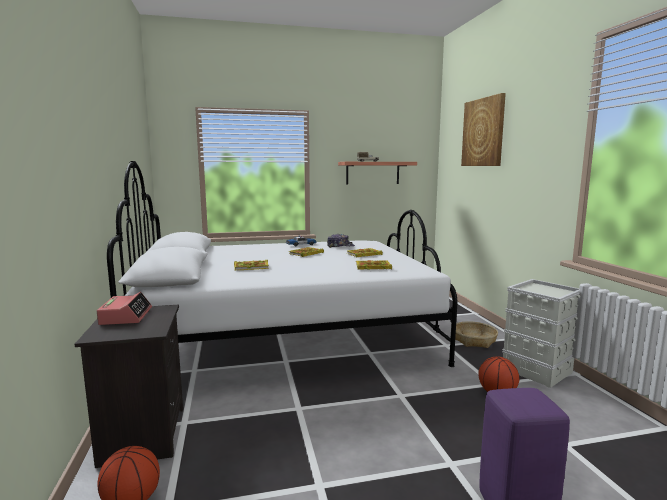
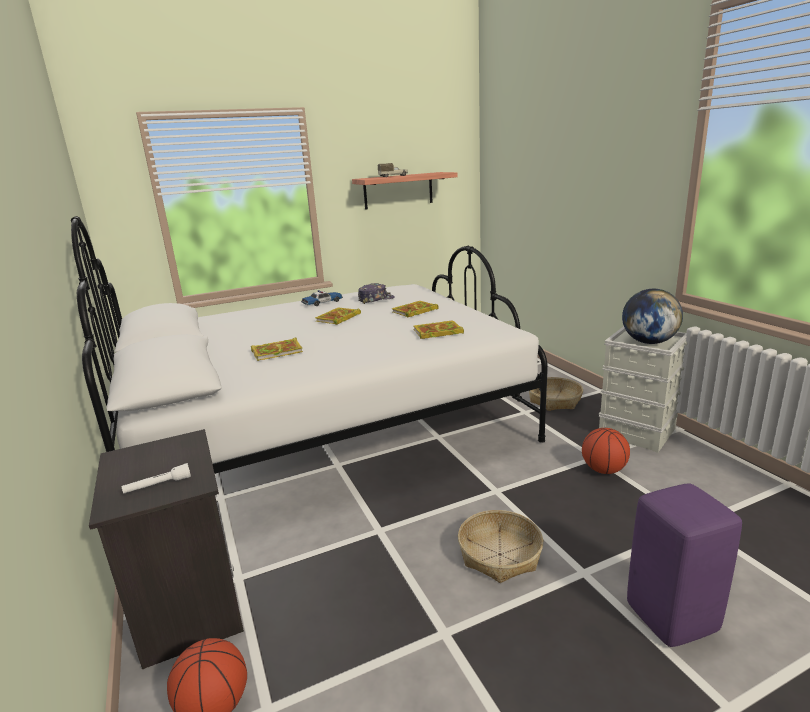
camera: 10 degrees left, 10 degrees up
alarm clock [97,292,152,325] -> none
picture [461,93,506,166] -> none
none -> white flashlight [122,463,191,494]
none -> basket [458,510,543,583]
none -> globe [622,289,683,344]

